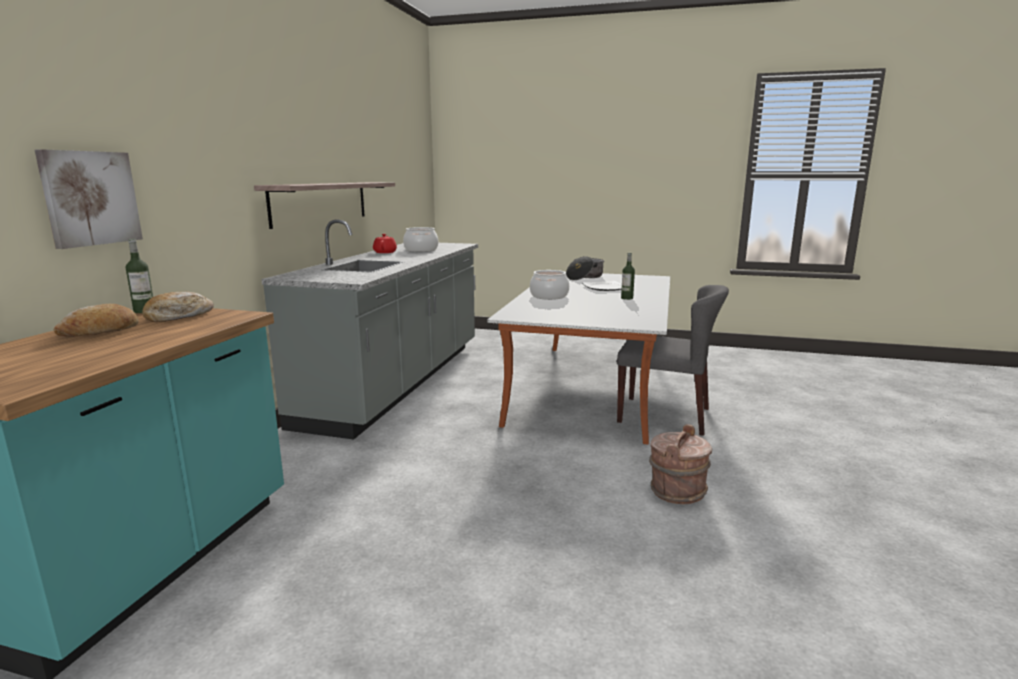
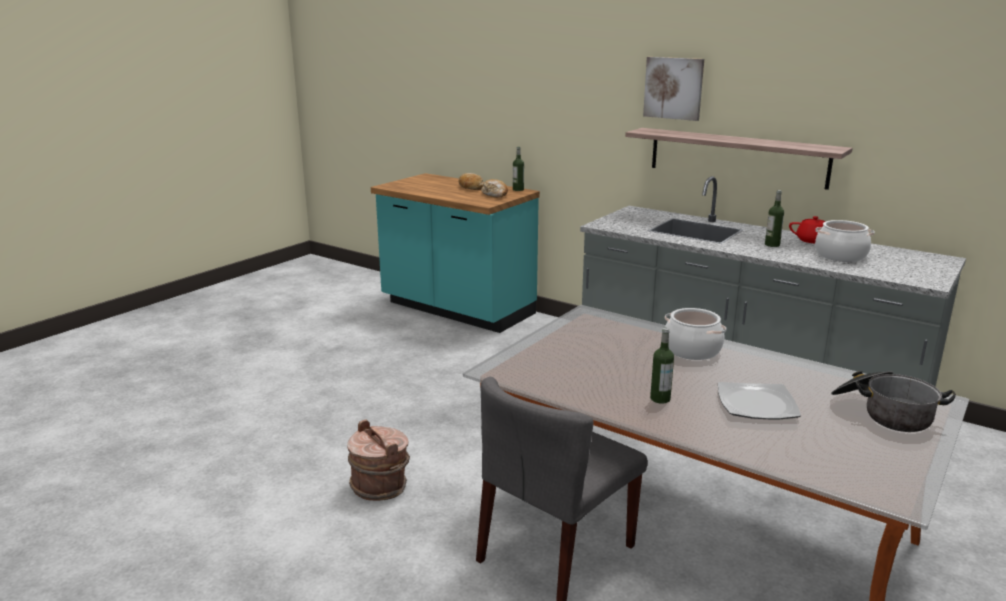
camera: 110 degrees right, 5 degrees up
picture [35,149,143,249] -> picture moved to [643,57,704,121]
none -> bottle [765,190,784,247]

